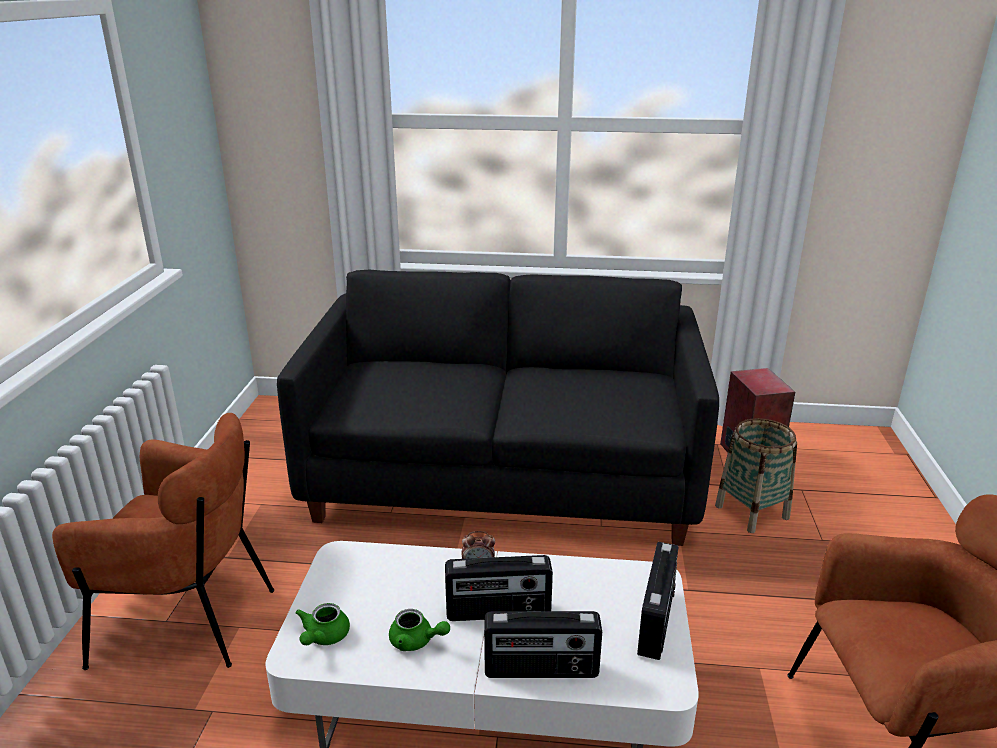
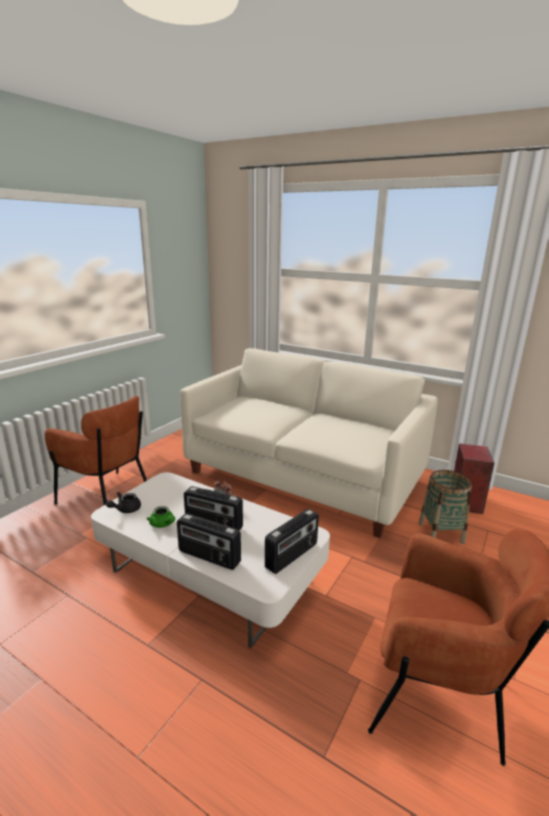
camera: 25 degrees right, 5 degrees down
black sofa [277,270,719,546] -> white sofa [180,348,438,538]
green teapot [295,603,350,645] -> black teapot [106,492,141,513]

